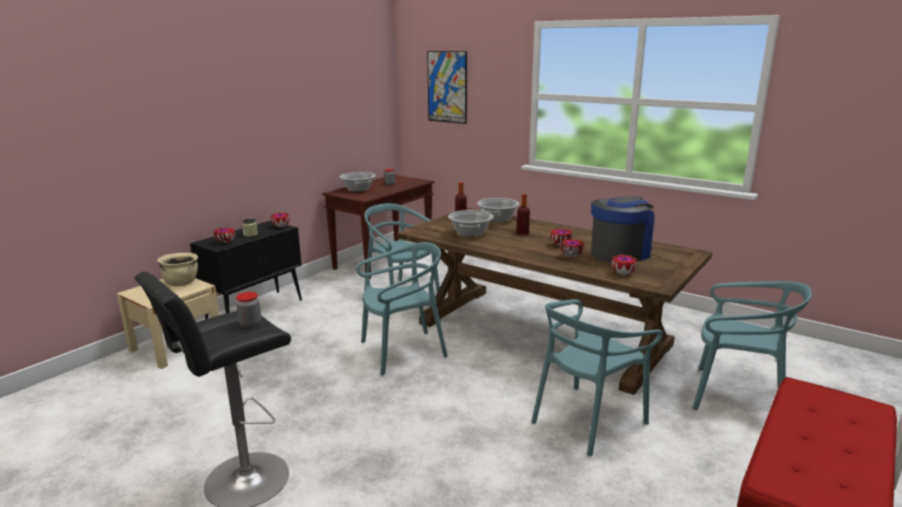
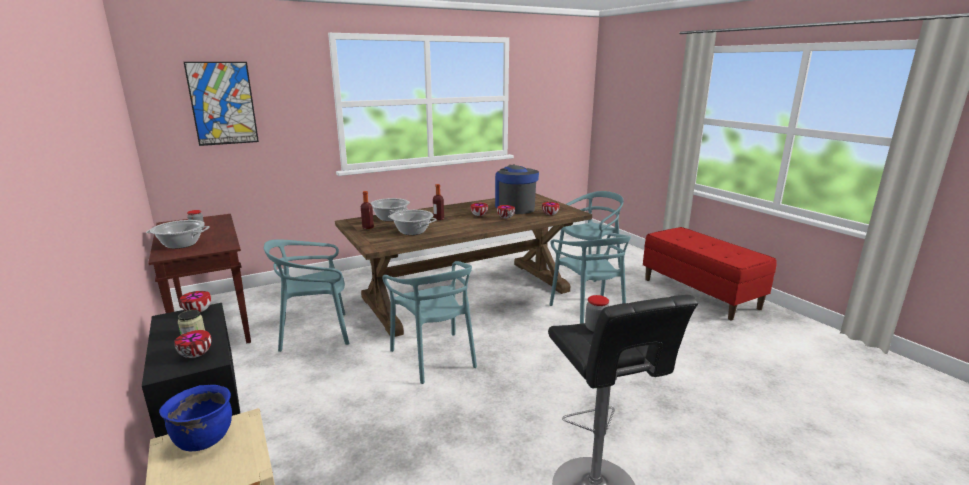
camera: 65 degrees left, 0 degrees up
beige cooking pot [157,253,198,286] -> blue cooking pot [159,385,232,451]
turquoise chair [356,242,448,376] -> turquoise chair turned 150 degrees clockwise [383,261,477,384]

